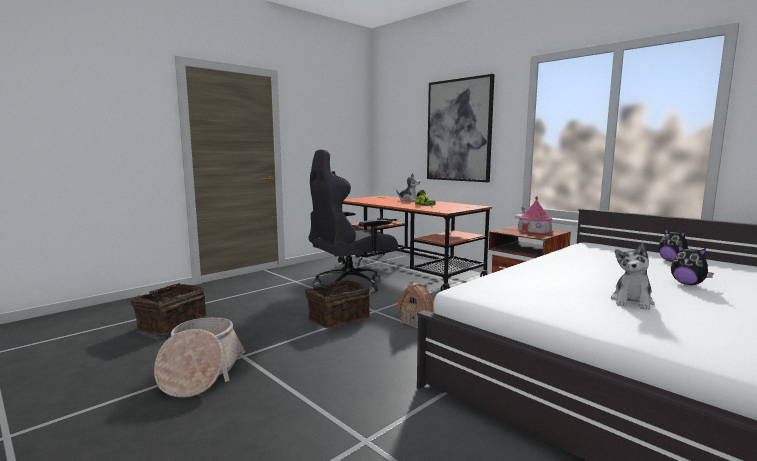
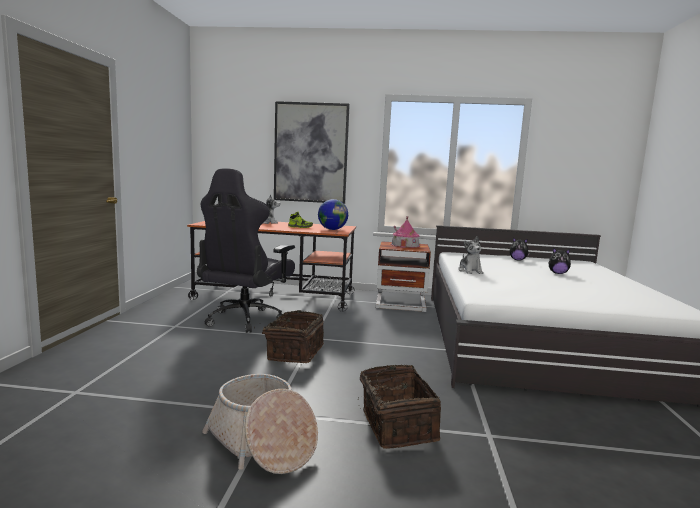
camera: 40 degrees left, 0 degrees up
basket [130,283,207,335] -> basket moved to [357,365,441,449]
toy house [397,281,434,326] -> none
plush toy [611,244,655,310] -> plush toy moved to [458,236,484,274]
none -> globe [318,199,348,230]

